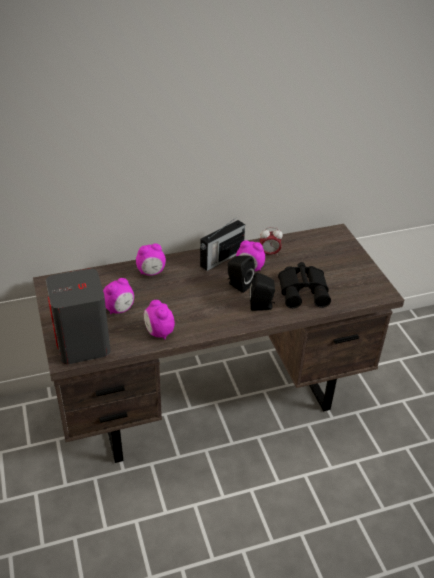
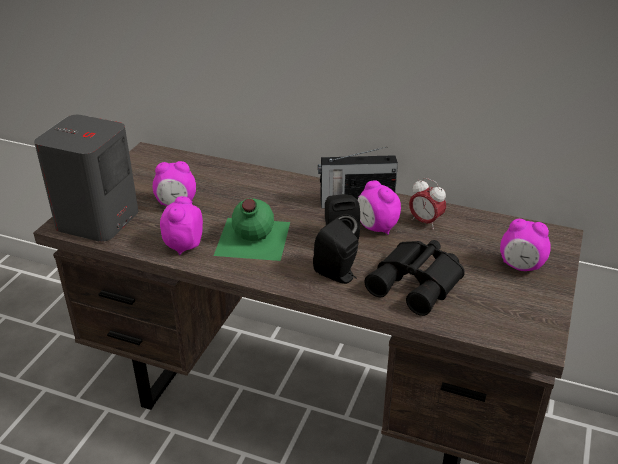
camera: 40 degrees right, 5 degrees down
alarm clock [136,243,166,276] -> alarm clock moved to [500,219,551,271]
none -> green bottle [214,198,290,261]

